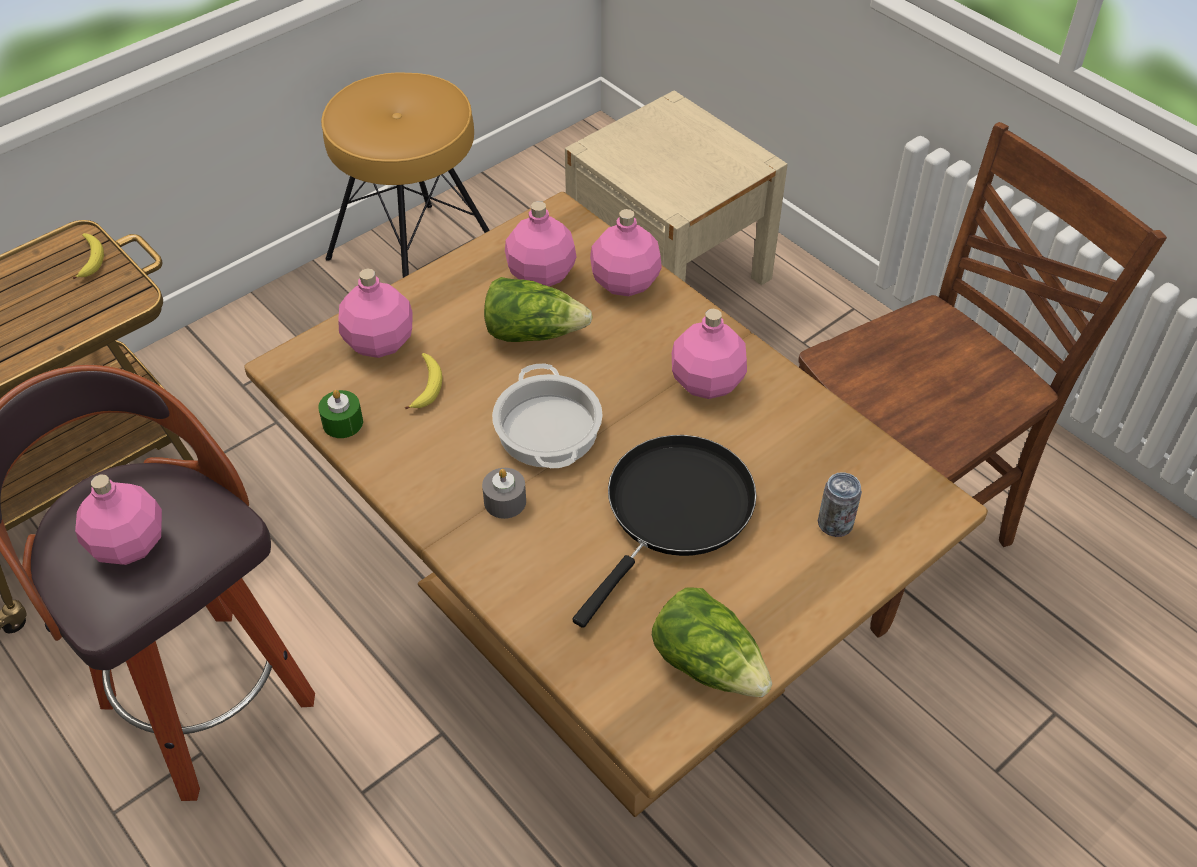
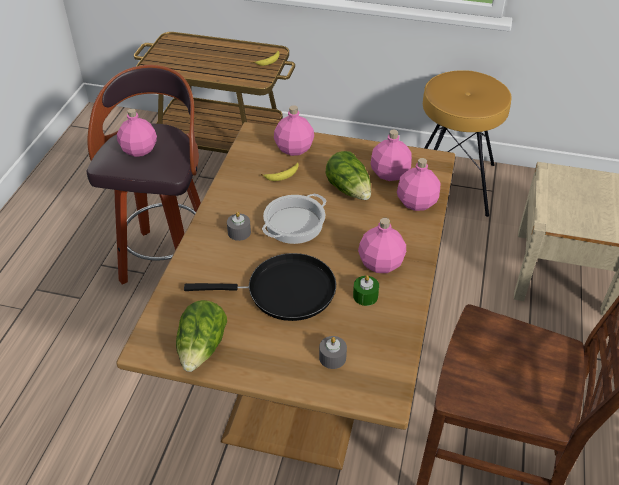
camera: 55 degrees right, 5 degrees down
green candle [318,390,363,438] -> green candle moved to [353,275,379,306]
can [818,472,862,537] -> grey candle [319,336,347,369]

